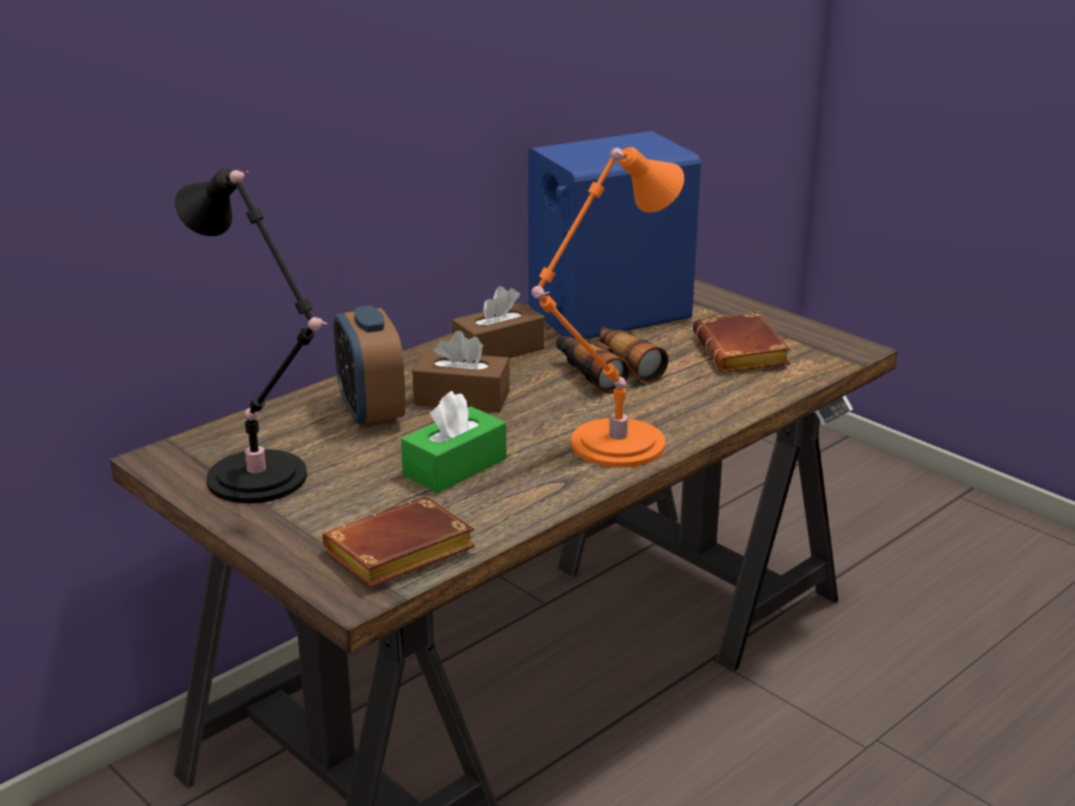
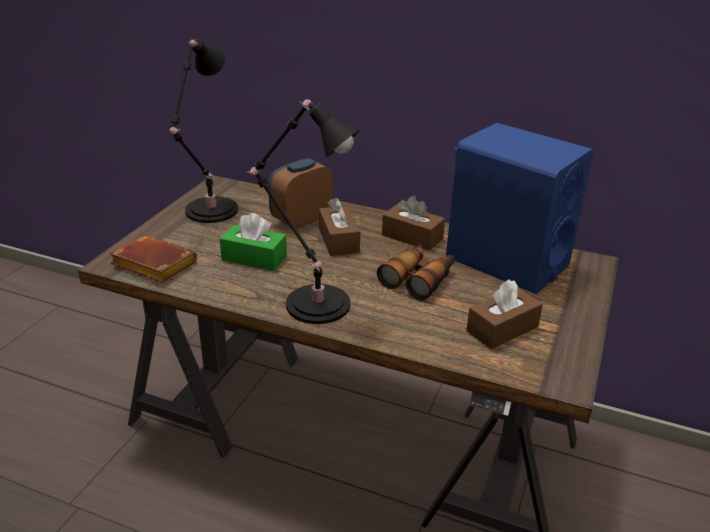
camera: 65 degrees right, 5 degrees up
orange table lamp [531,147,684,468] -> black table lamp [246,99,360,324]
brown book [693,311,791,372] -> brown tissue box [466,279,543,349]

